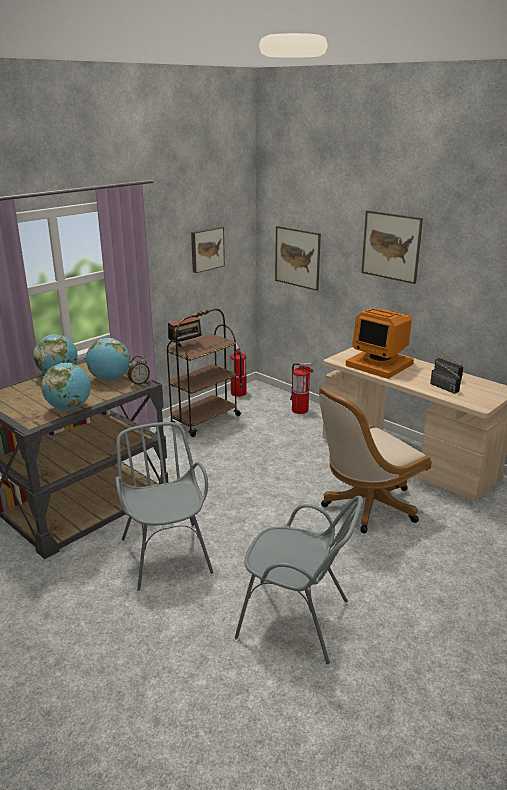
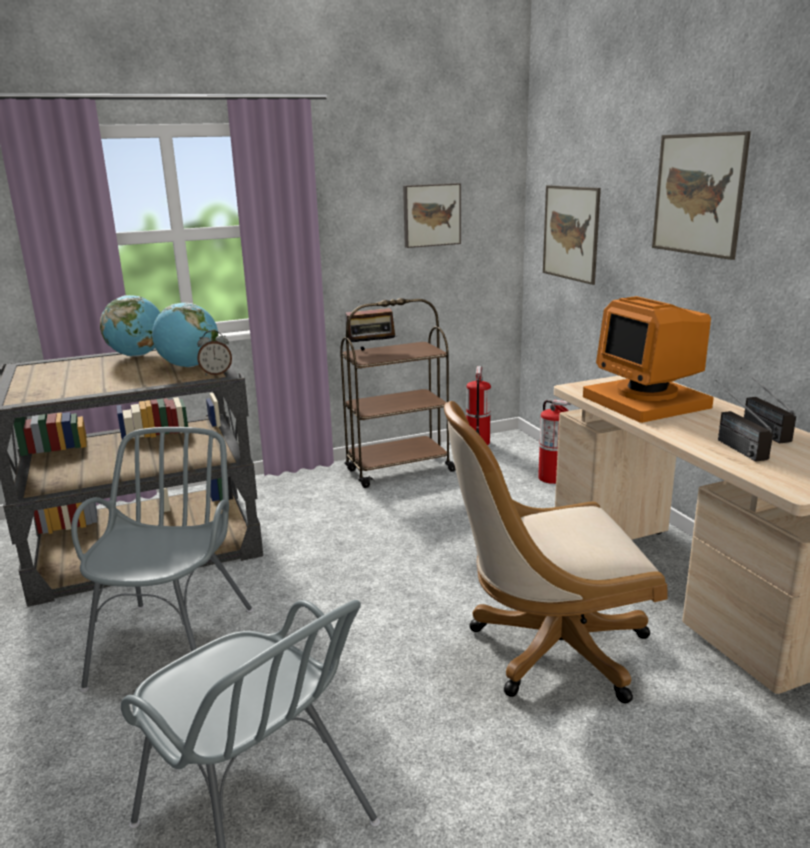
camera: 25 degrees right, 5 degrees down
globe [41,363,91,410] -> none

